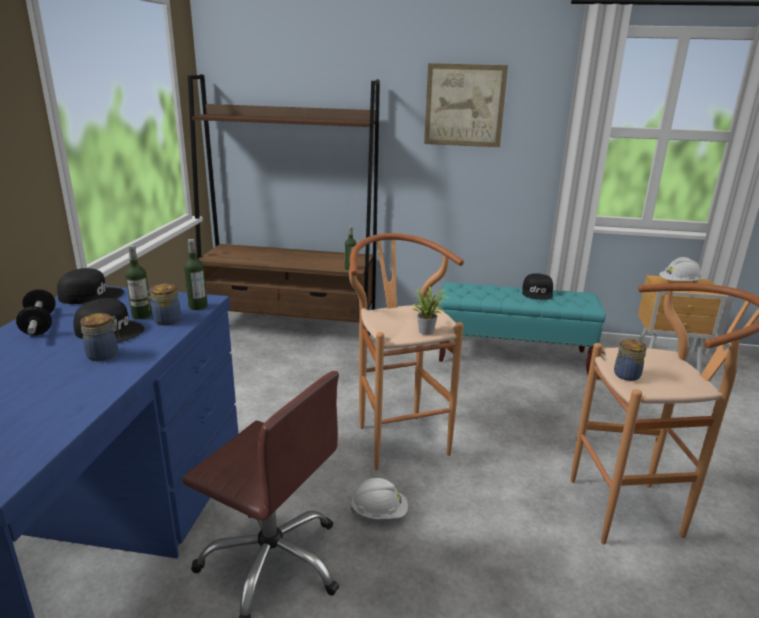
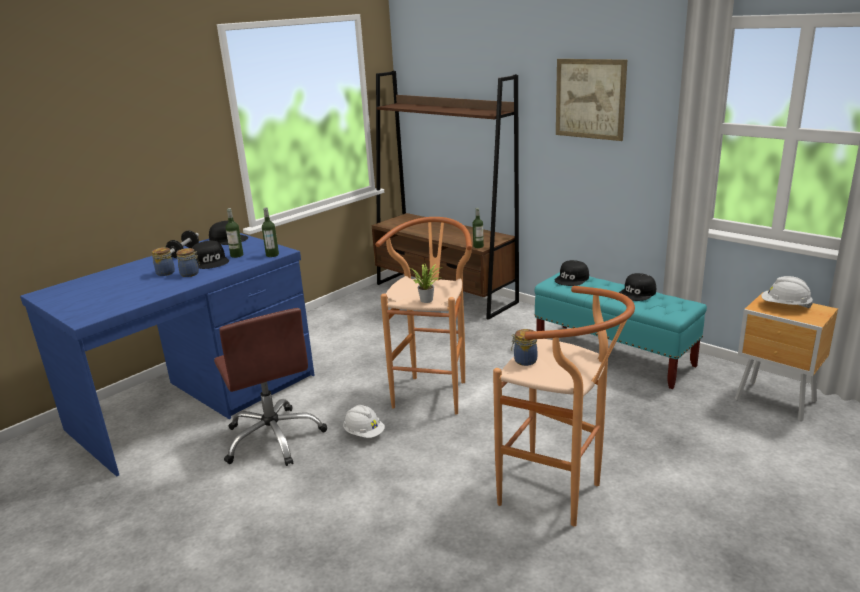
camera: 35 degrees right, 0 degrees up
jar [147,284,181,325] -> jar moved to [152,247,175,276]
none -> black cap [555,260,589,286]

